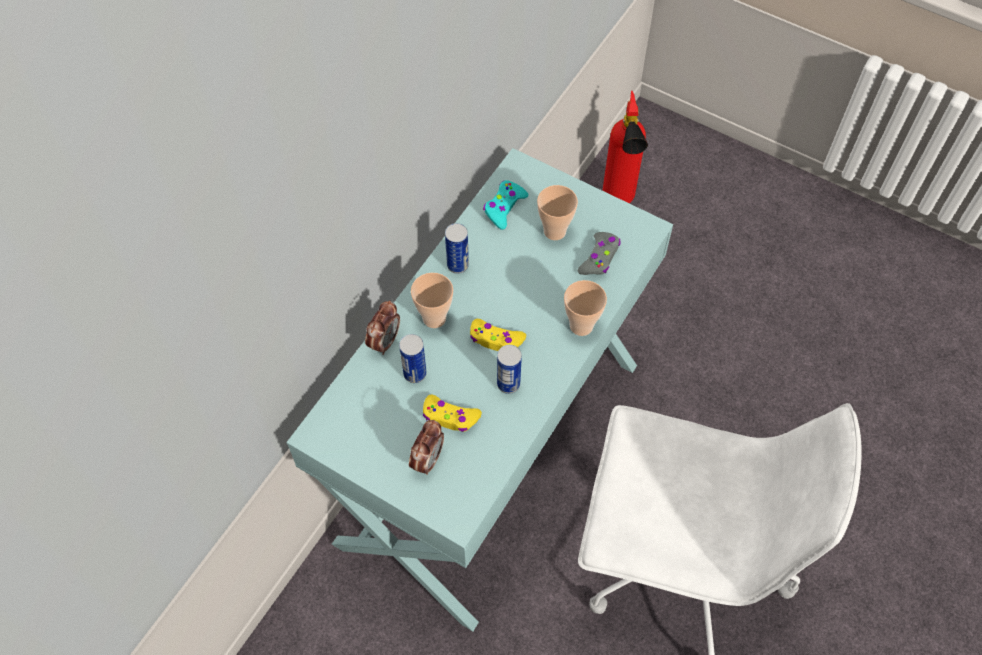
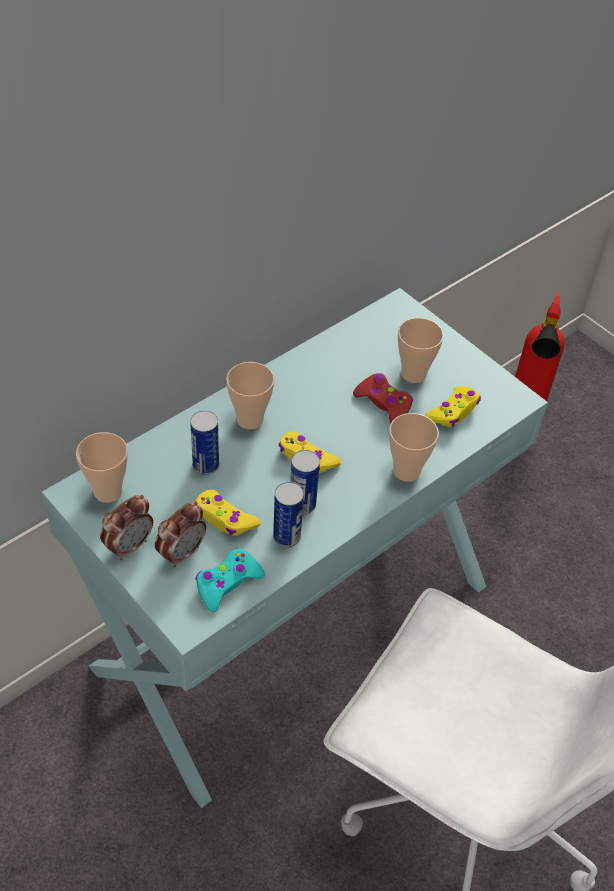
camera: 15 degrees right, 10 degrees down
alarm clock [365,300,400,355] -> alarm clock moved to [100,495,153,560]
can [445,223,469,274] -> can moved to [273,482,304,547]
turquoise game controller [483,180,528,230] -> turquoise game controller moved to [195,548,265,612]
grey game controller [578,232,621,275] -> yellow game controller [424,386,481,427]
none -> cup [76,432,128,503]
none -> red game controller [353,373,413,423]

